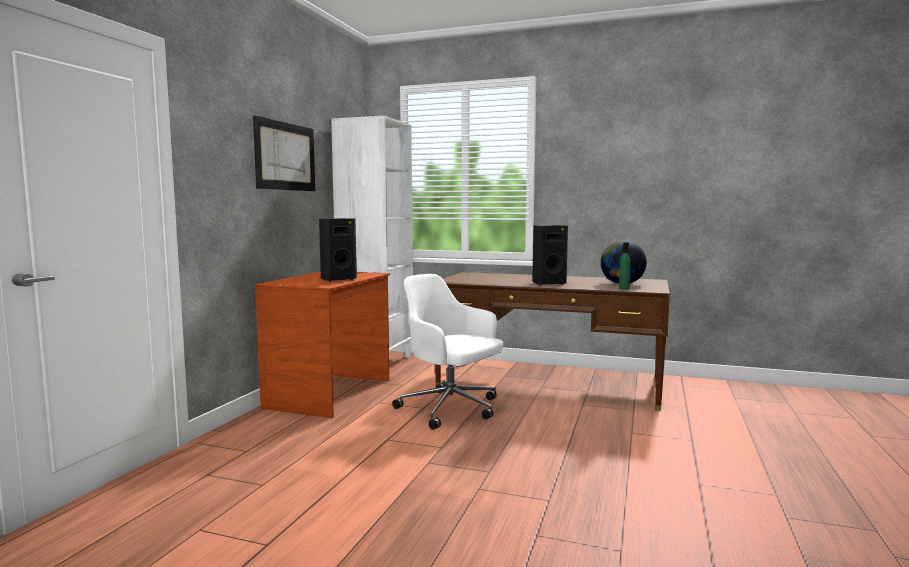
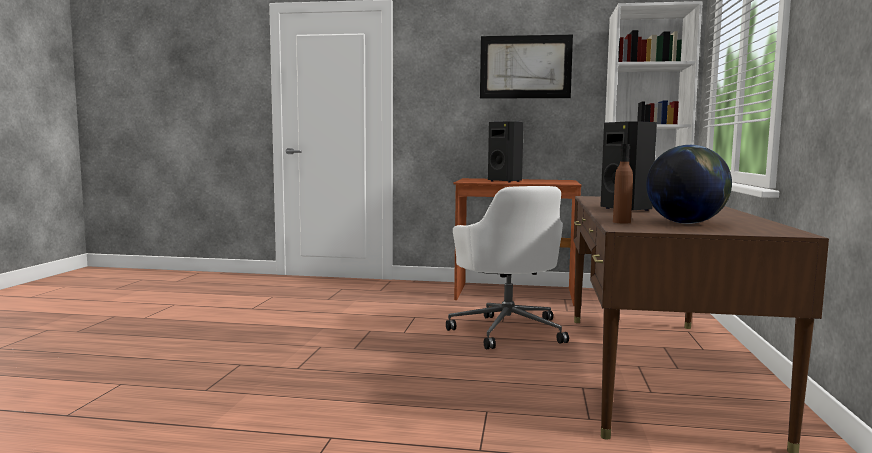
camera: 80 degrees right, 0 degrees up
white office chair [392,274,503,430] -> white office chair turned 135 degrees clockwise [446,186,569,349]
green bottle [619,242,631,290] -> brown bottle [613,144,633,224]

